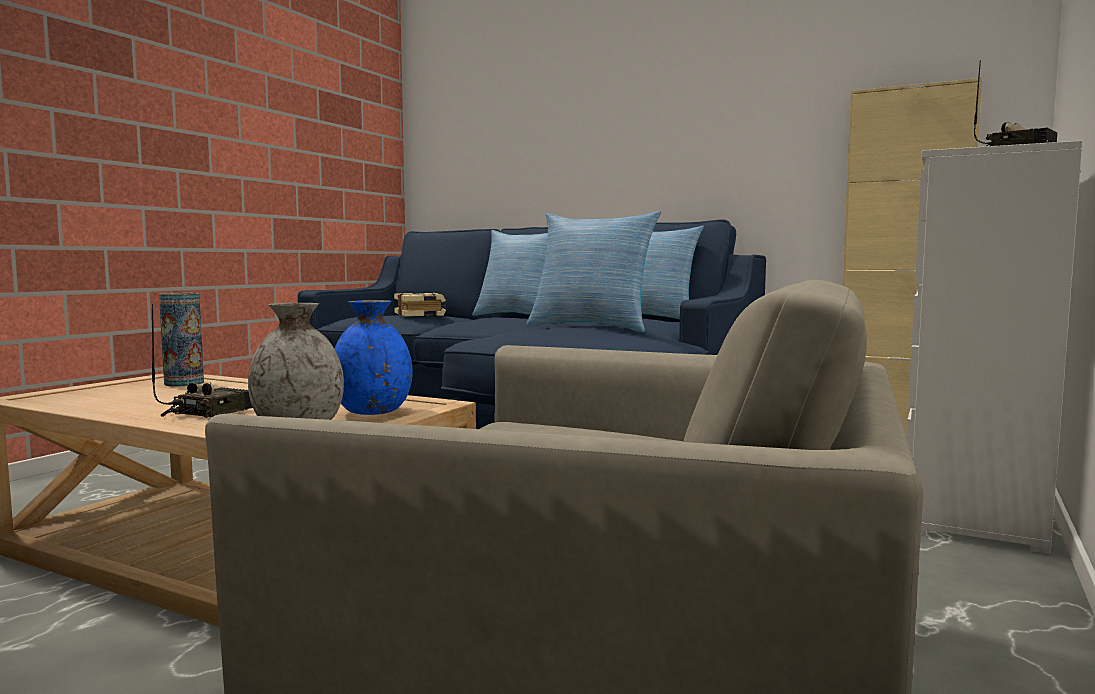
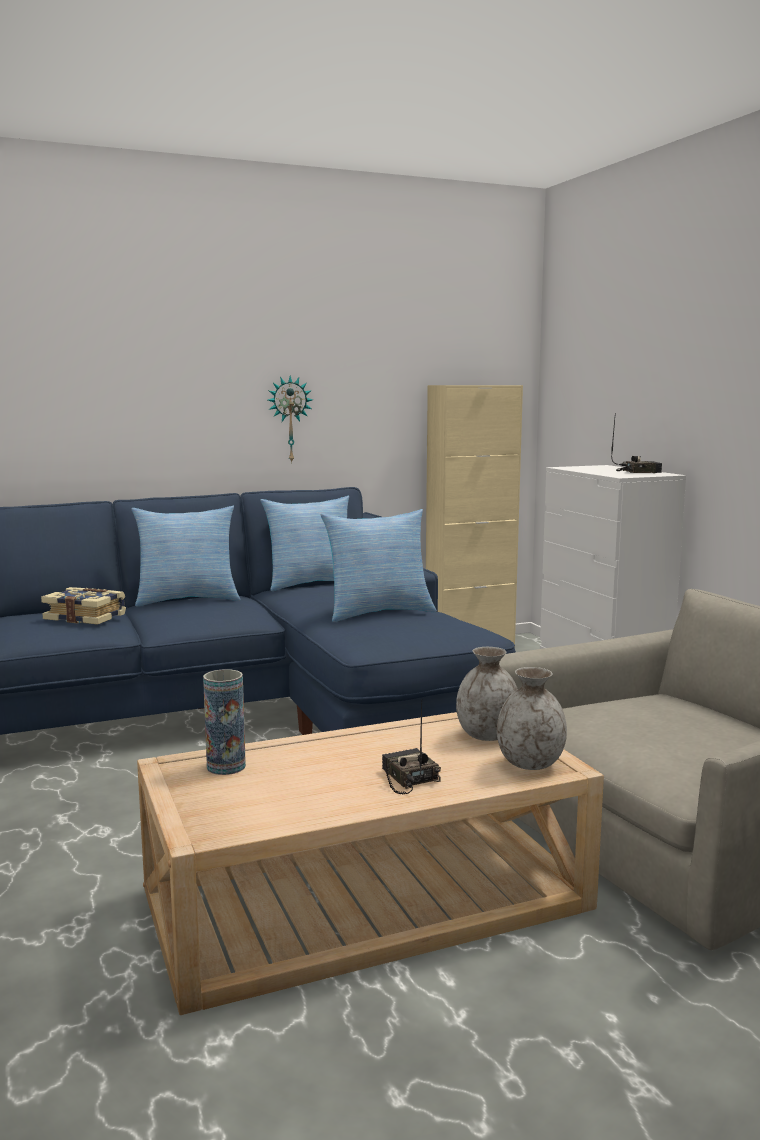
camera: 50 degrees left, 5 degrees up
blue vase [335,300,413,415] -> grey vase [456,647,518,741]
none -> wall clock [268,376,313,464]

